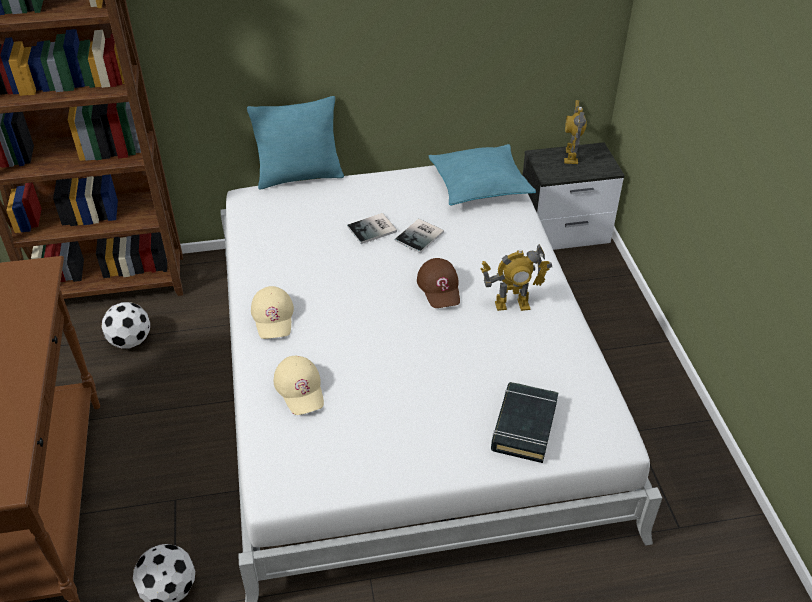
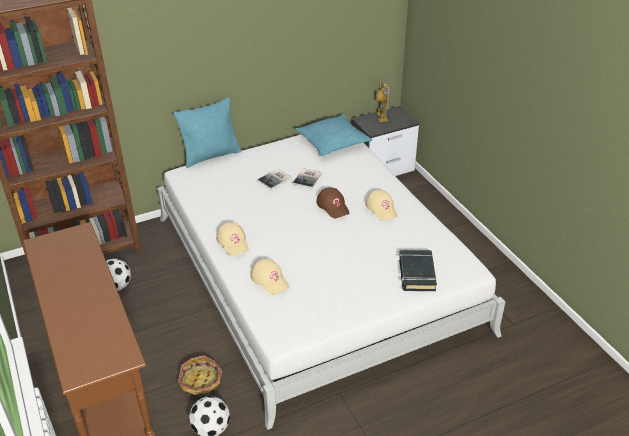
camera: 15 degrees left, 5 degrees down
toy robot [480,244,552,311] -> beige cap [365,189,397,221]
none -> basket [178,355,222,397]

